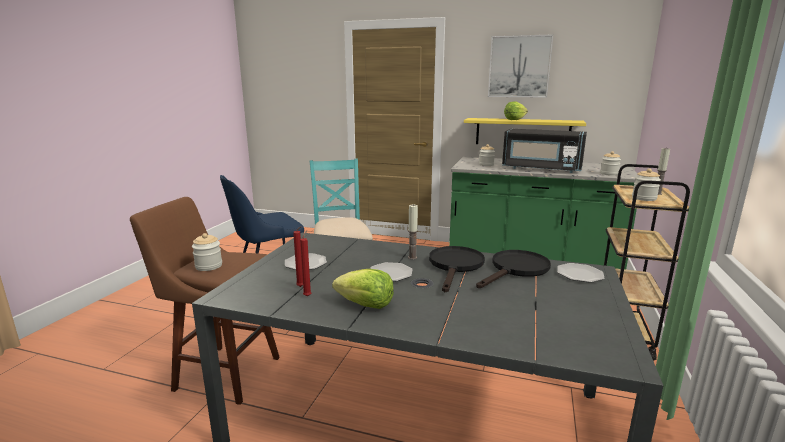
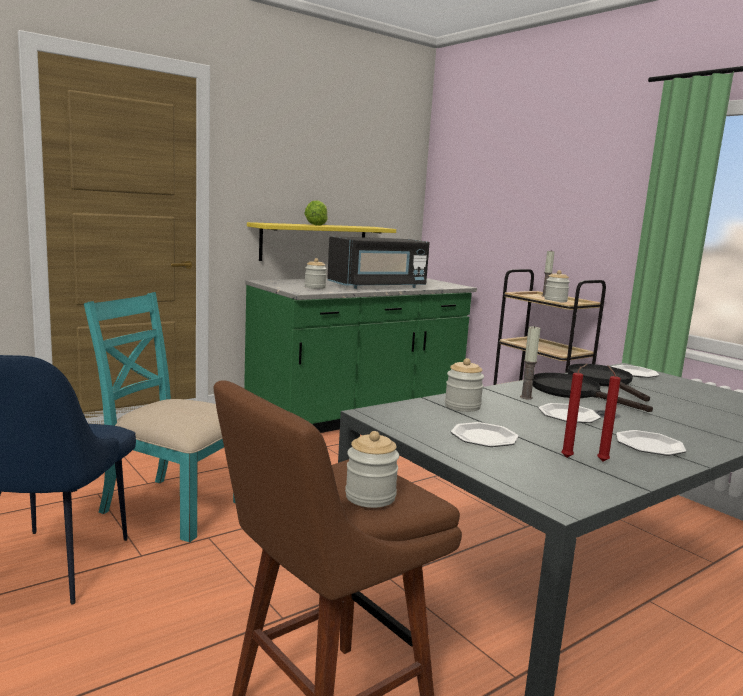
camera: 55 degrees left, 5 degrees down
lettuce [332,269,394,309] -> plate [616,430,686,456]
picture [488,34,554,98] -> none
jar [600,151,621,176] -> jar moved to [445,358,484,412]

